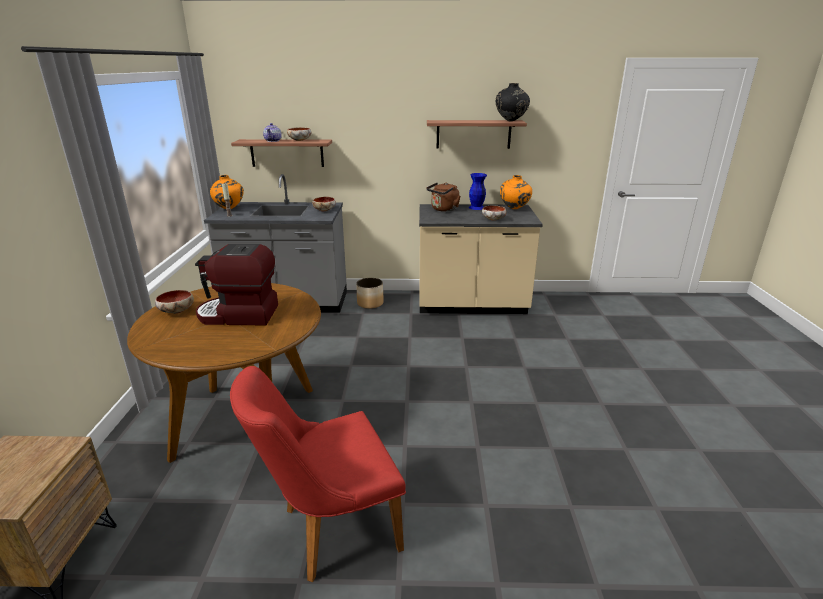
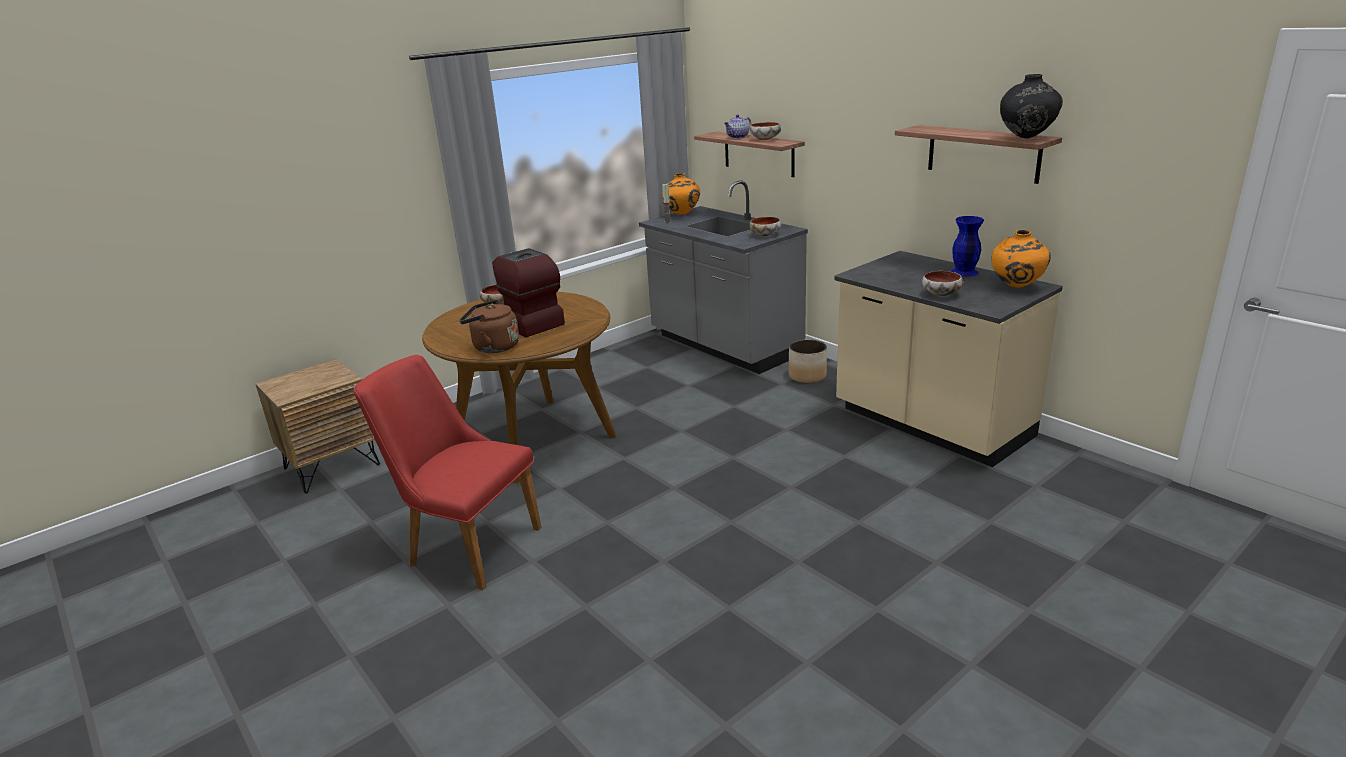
camera: 50 degrees right, 0 degrees up
brown kettle [426,182,460,212] -> brown kettle moved to [459,300,519,353]

